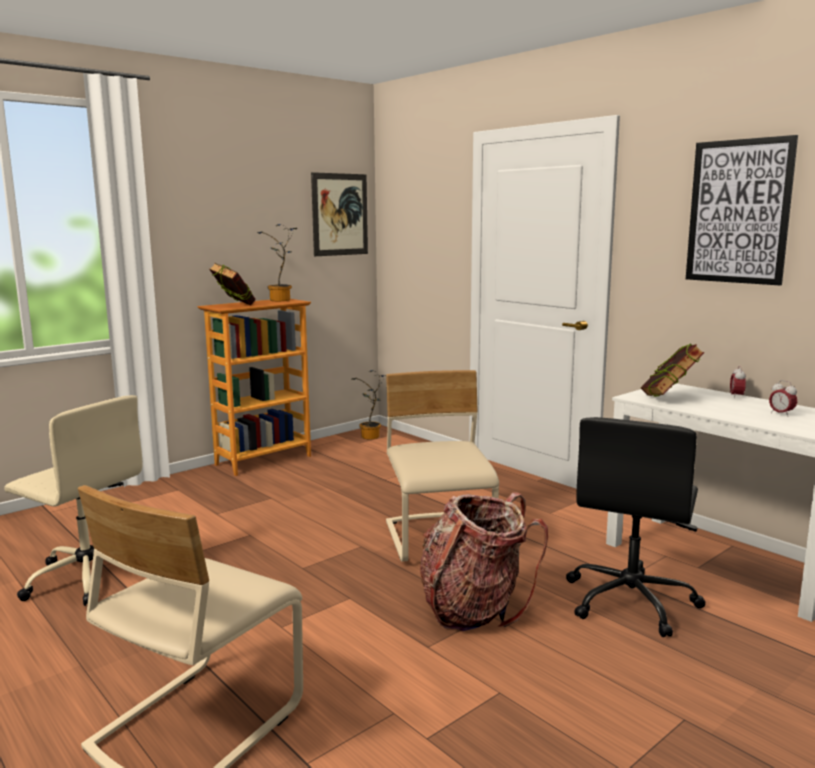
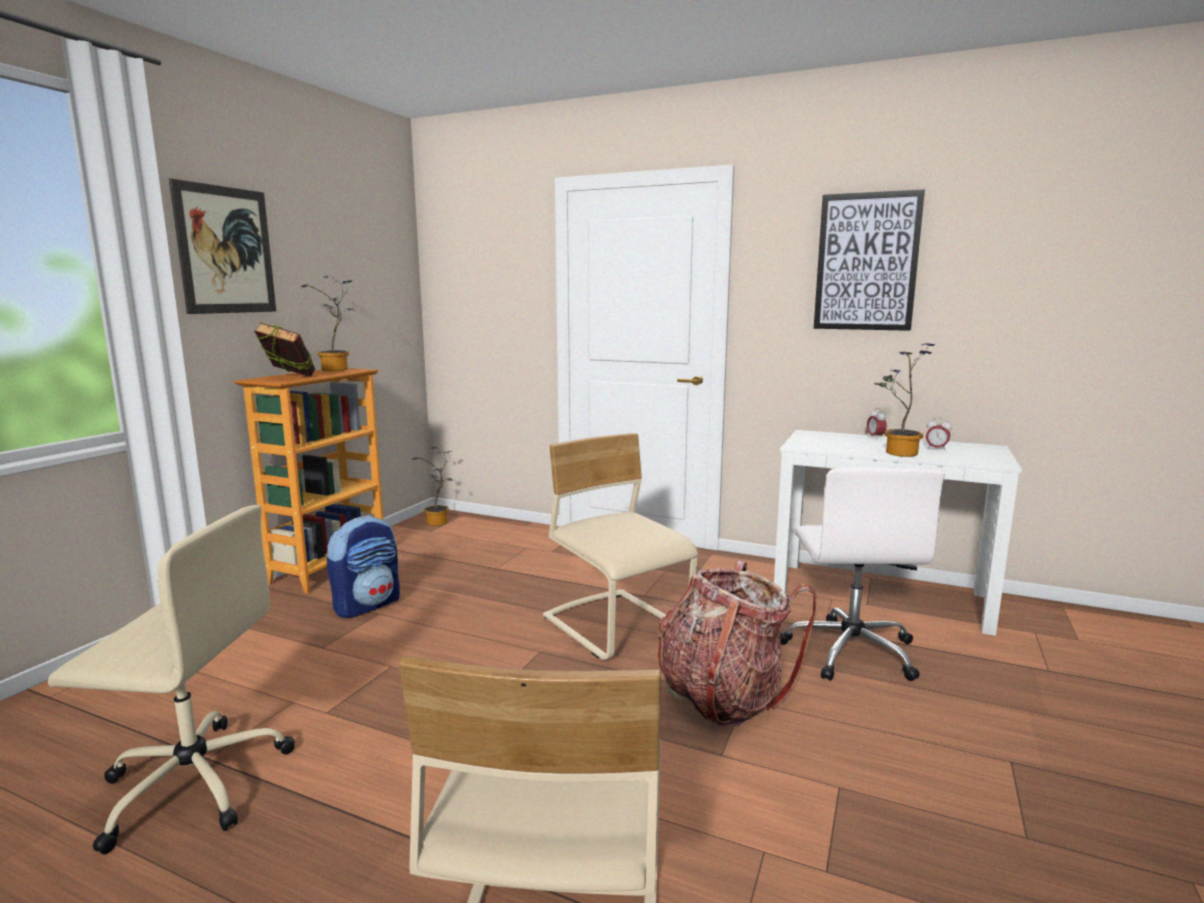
camera: 25 degrees left, 0 degrees up
picture [311,172,368,256] -> picture moved to [169,178,276,314]
black office chair [566,417,706,637] -> white office chair [780,467,945,681]
book [641,343,705,396] -> none
none -> backpack [327,515,400,618]
none -> potted plant [874,343,935,457]

